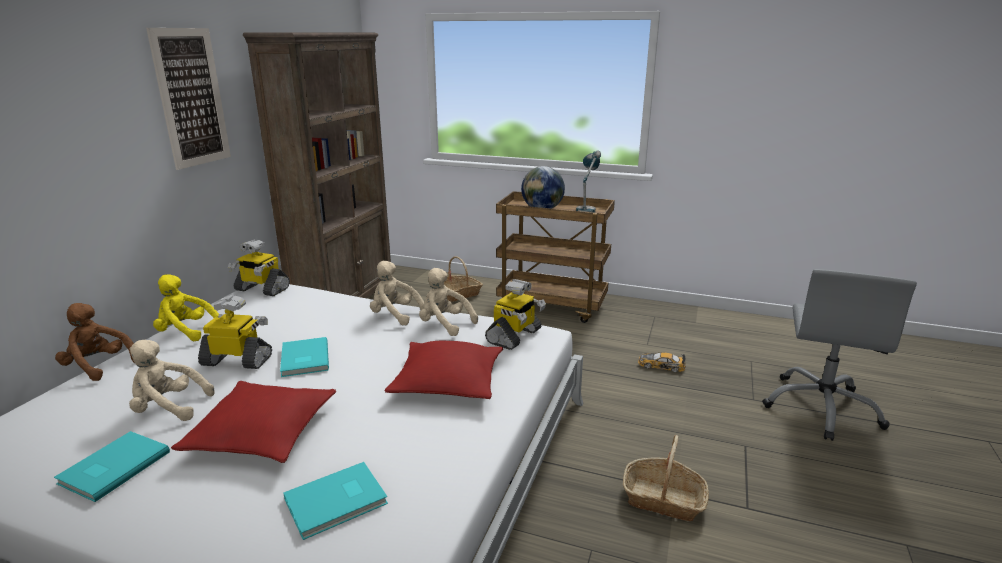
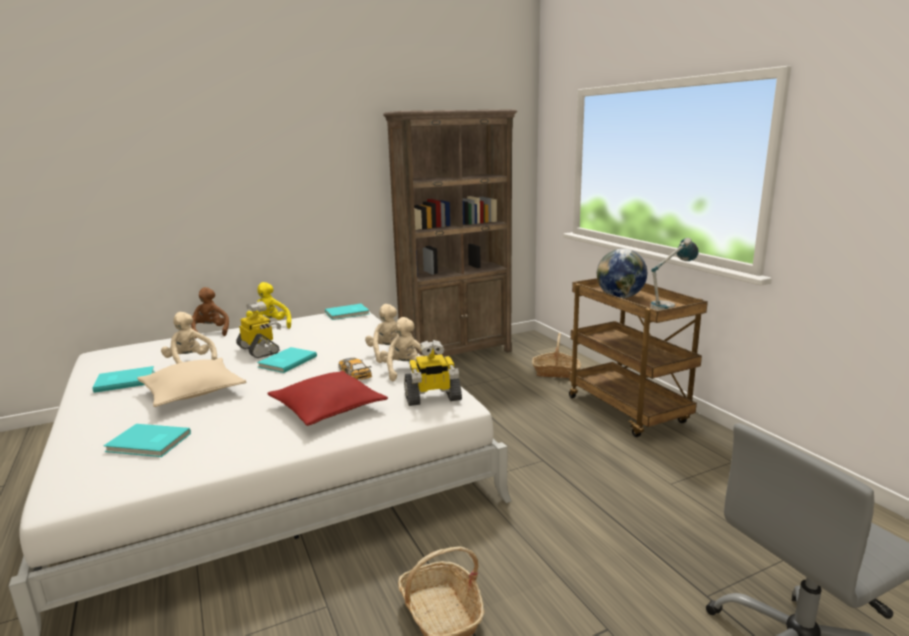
camera: 45 degrees right, 5 degrees down
picture [146,28,231,170] -> none
red pillow [171,381,336,463] -> beige pillow [137,358,247,407]
toy robot [228,239,290,296] -> turquoise book [325,304,369,320]
toy car [638,352,686,372] -> toy car moved to [339,358,372,380]

